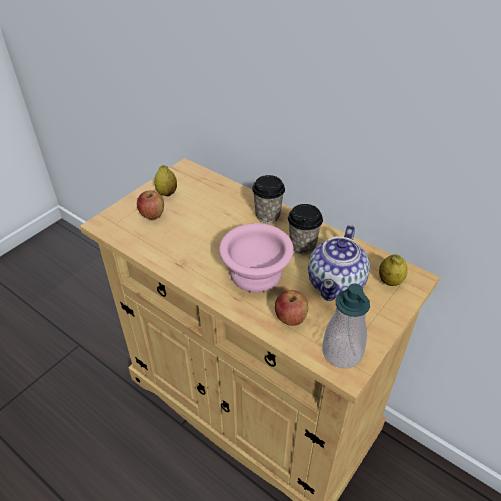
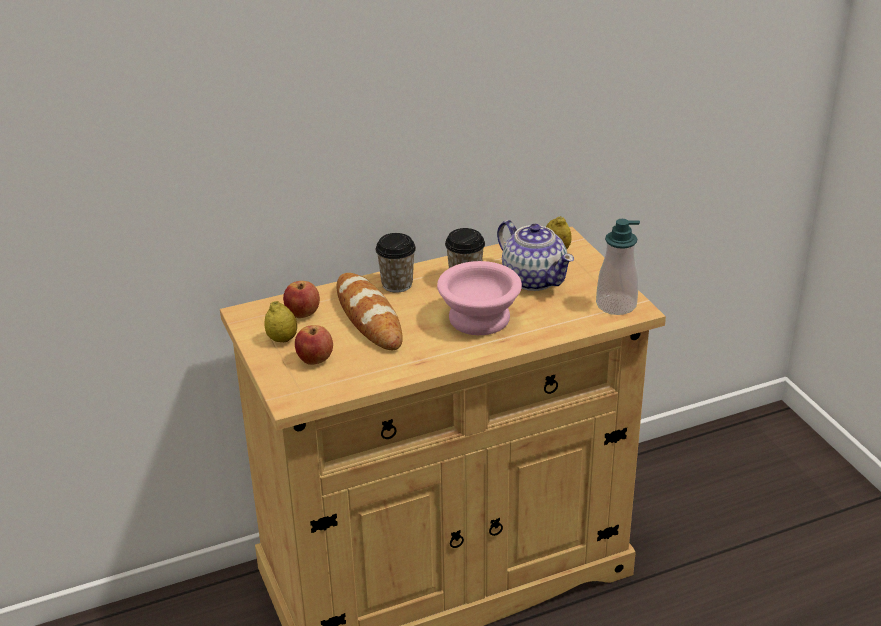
camera: 60 degrees left, 10 degrees down
apple [275,290,308,326] -> apple moved to [283,281,320,318]
none -> bread [337,273,403,350]

